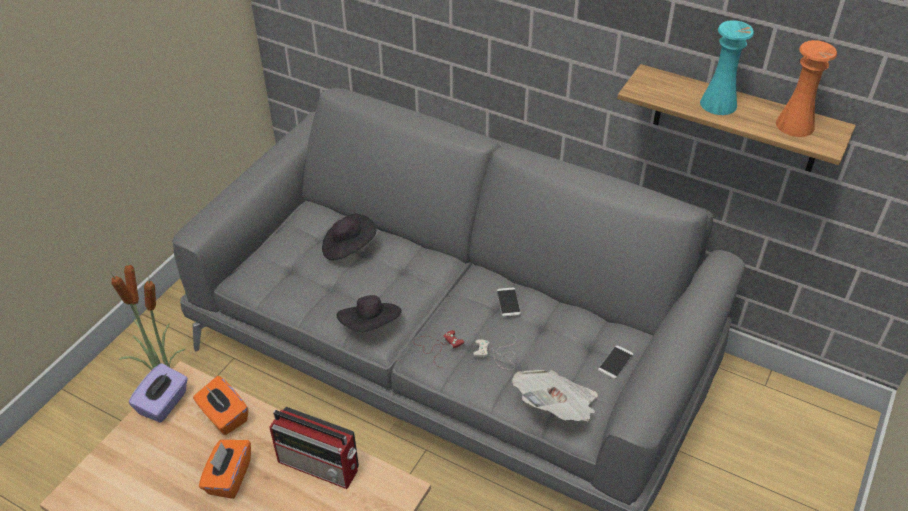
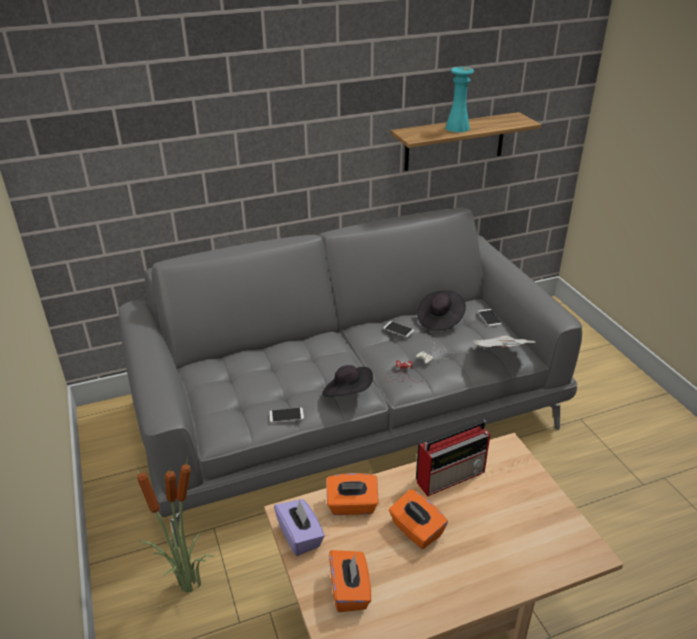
camera: 50 degrees left, 10 degrees down
black hat [322,214,376,260] -> black hat moved to [417,290,466,331]
orange vase [776,40,837,137] -> none
none -> phone [269,408,304,423]
none -> orange tissue box [329,550,371,612]

